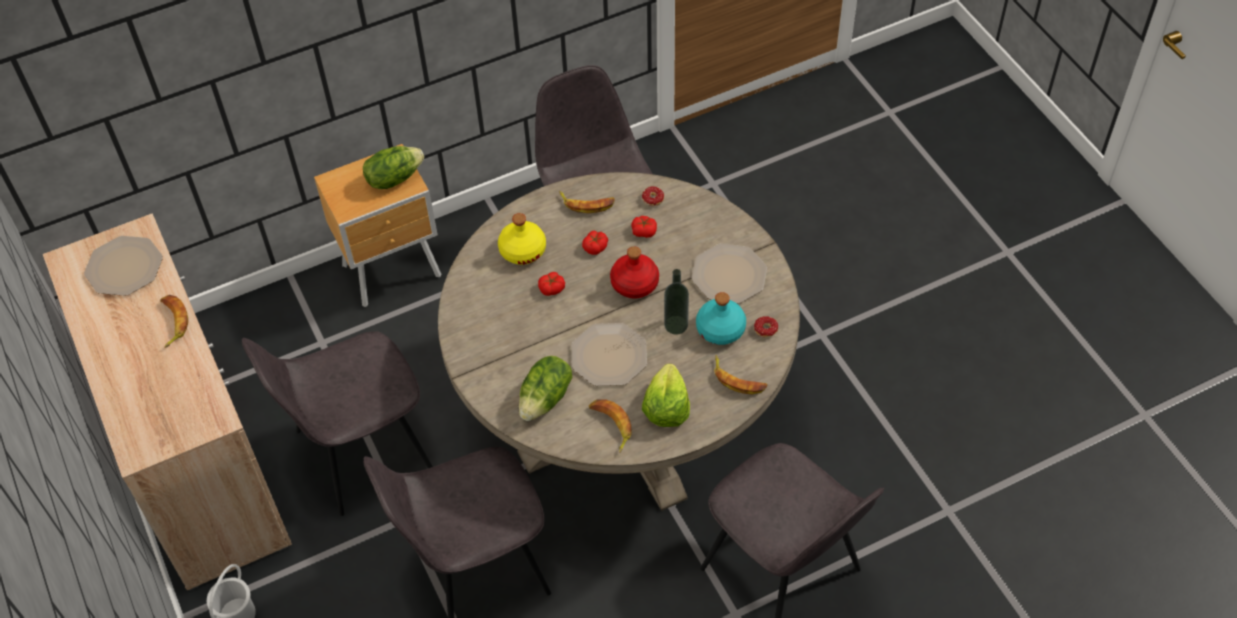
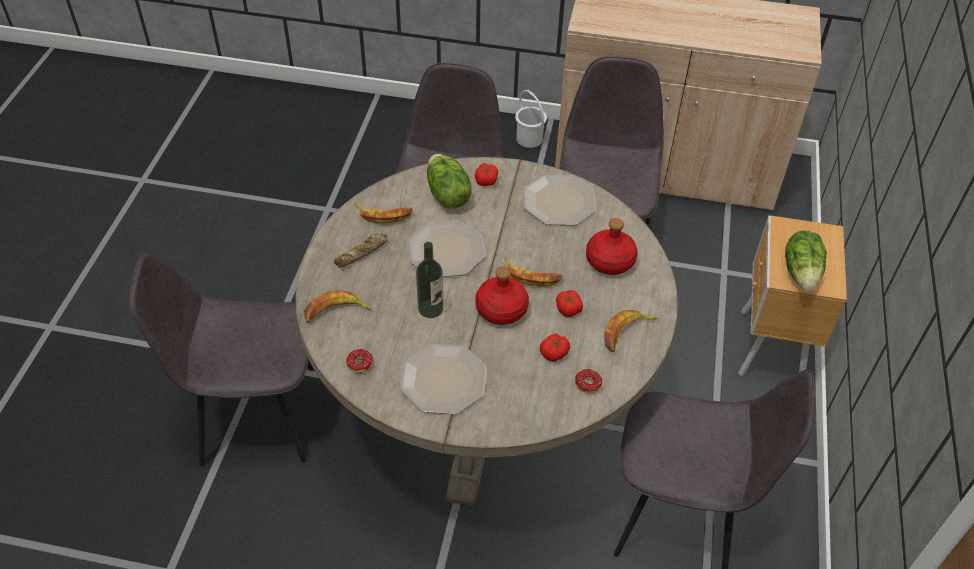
camera: 125 degrees right, 5 degrees down
plate [84,236,163,296] -> plate moved to [524,175,596,225]
banana [160,295,188,348] -> banana moved to [505,256,562,287]
yellow bottle [498,213,546,265] -> red bottle [586,218,638,275]
tomato [538,272,565,296] -> tomato moved to [475,163,498,186]
lettuce [642,363,690,427] -> bread [334,233,387,268]
turquoise bottle [696,292,746,345] -> none

